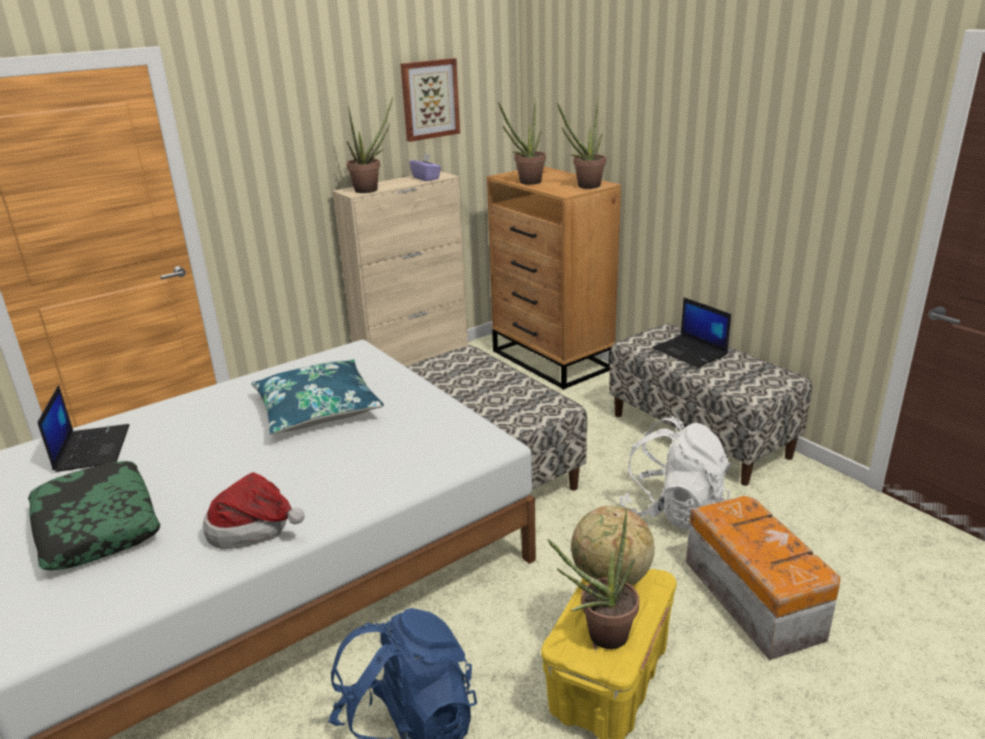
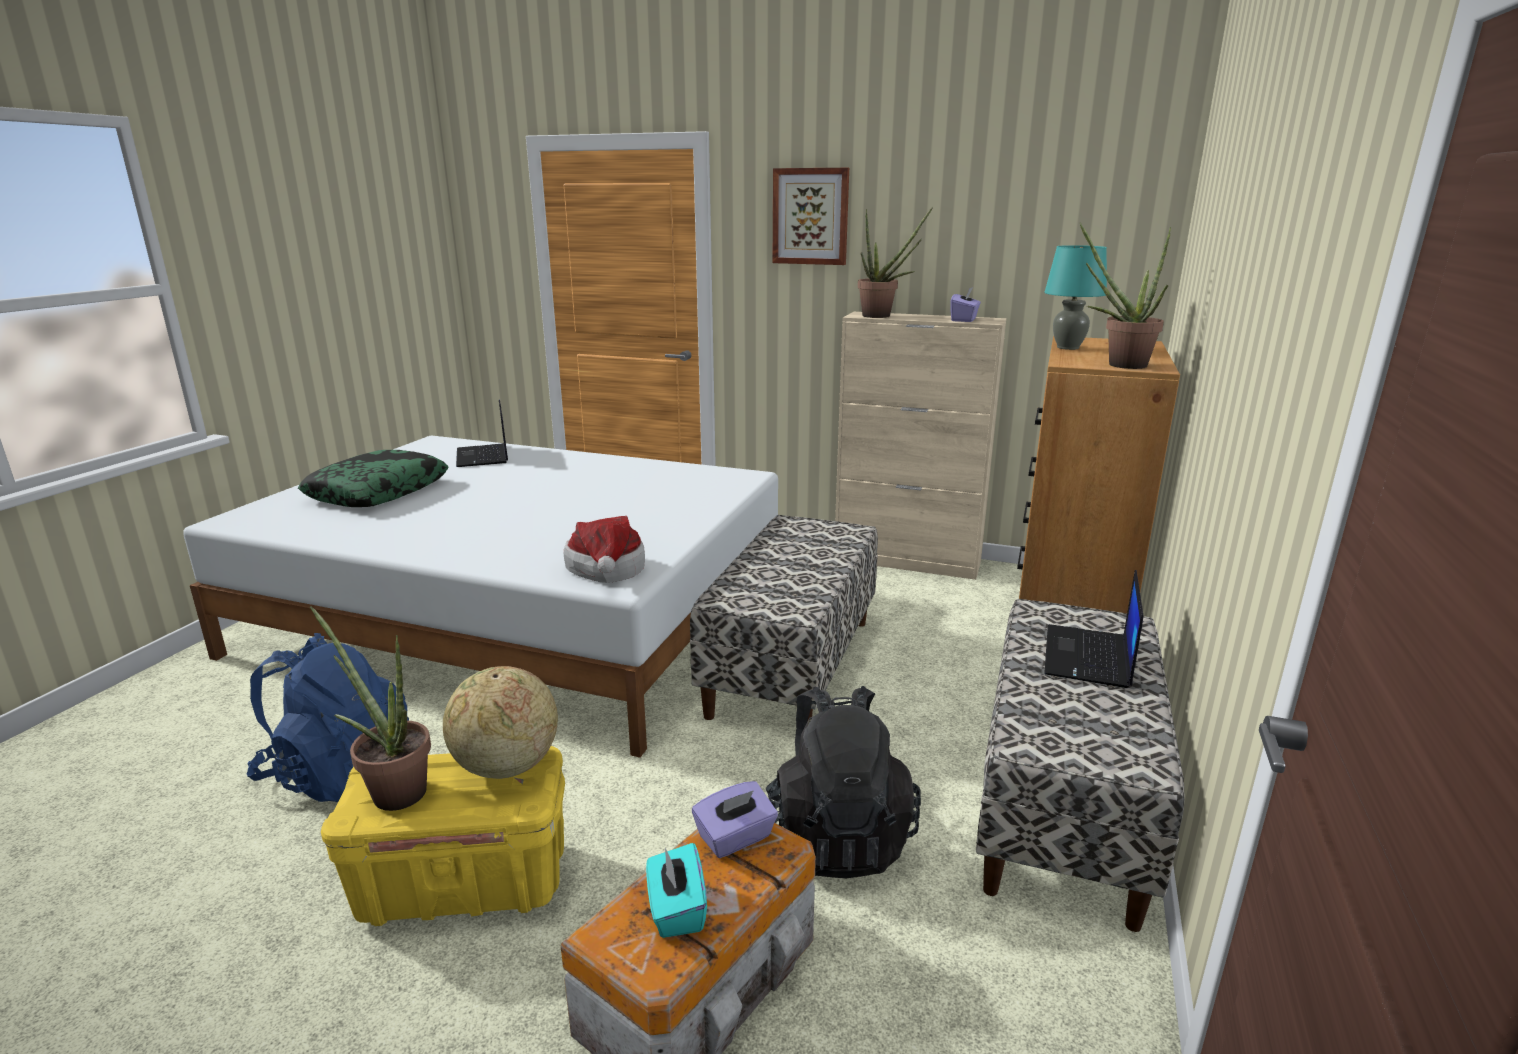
camera: 55 degrees right, 5 degrees down
laptop [38,385,129,472] -> laptop turned 120 degrees clockwise [456,400,508,467]
hat [203,472,305,549] -> hat moved to [564,516,645,583]
blue pillow [251,360,384,435] -> none
picture [401,58,460,142] -> picture moved to [773,168,849,265]
potted plant [498,98,546,185] -> turquoise table lamp [1044,245,1107,350]
white backpack [619,416,732,531] -> black backpack [766,686,921,878]
none -> turquoise tissue box [646,843,707,938]
none -> purple tissue box [692,781,778,858]

